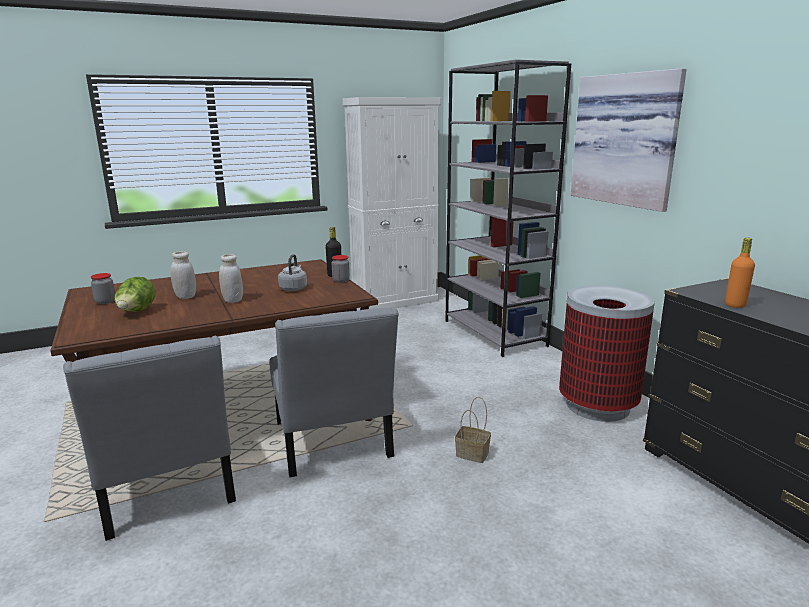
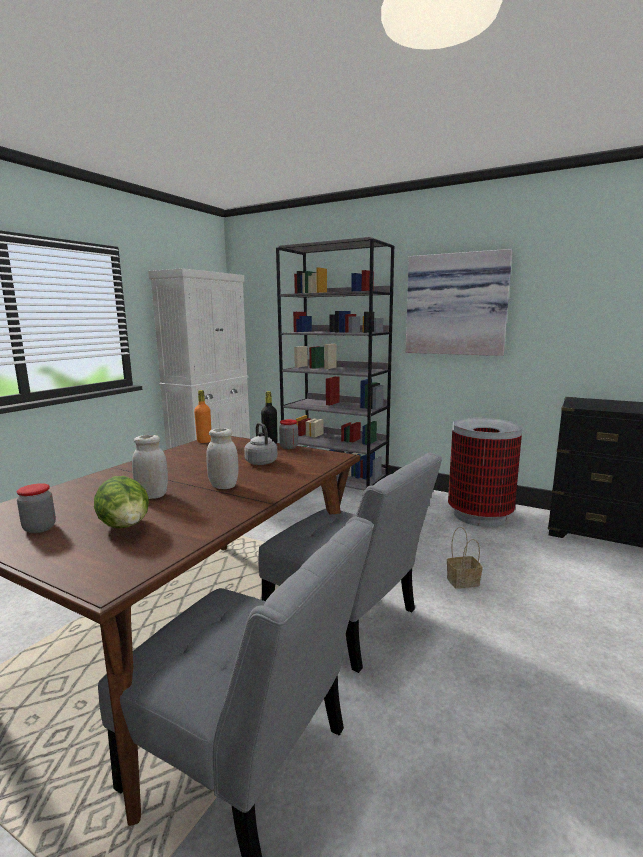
camera: 35 degrees left, 5 degrees down
orange bottle [725,238,755,308] -> orange bottle moved to [194,390,211,443]

